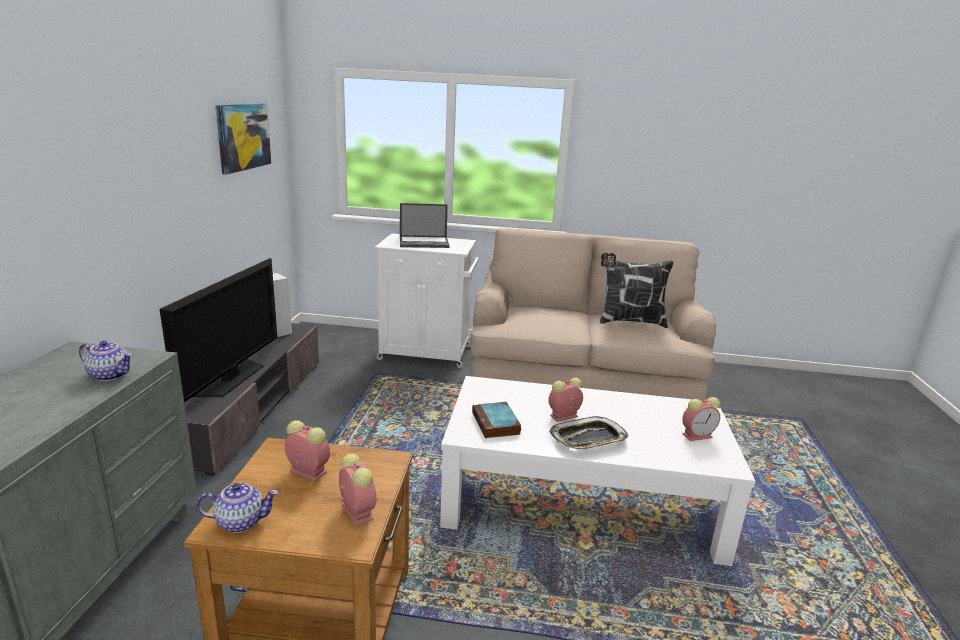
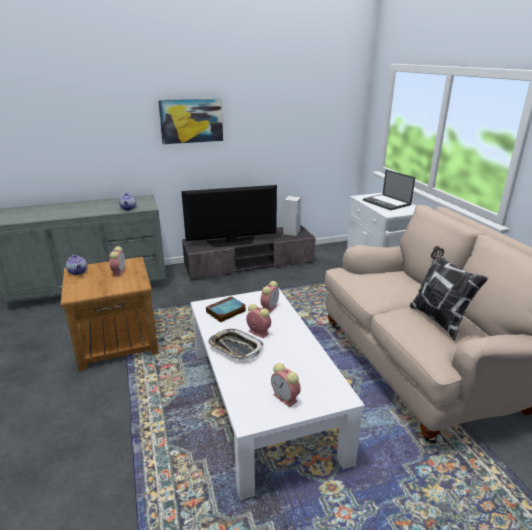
camera: 65 degrees right, 5 degrees up
picture [215,104,271,175] -> picture moved to [158,98,223,144]
alarm clock [339,454,376,526] -> alarm clock moved to [260,281,279,313]

